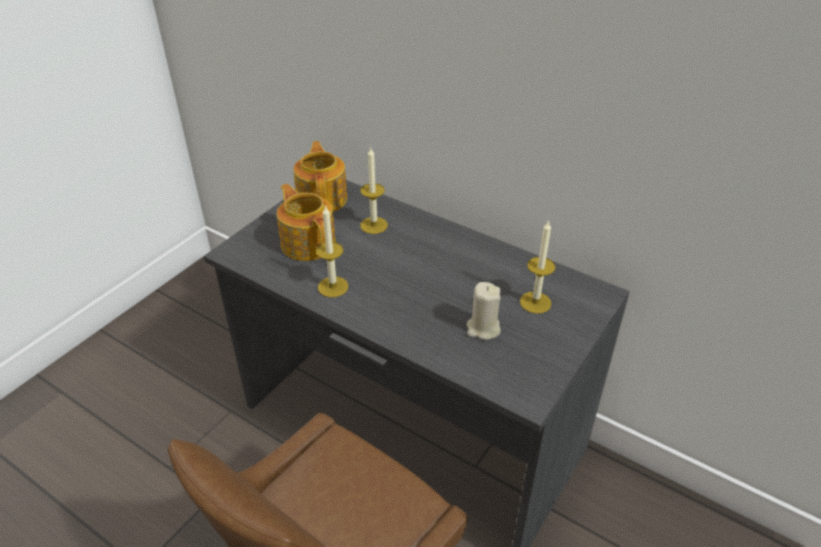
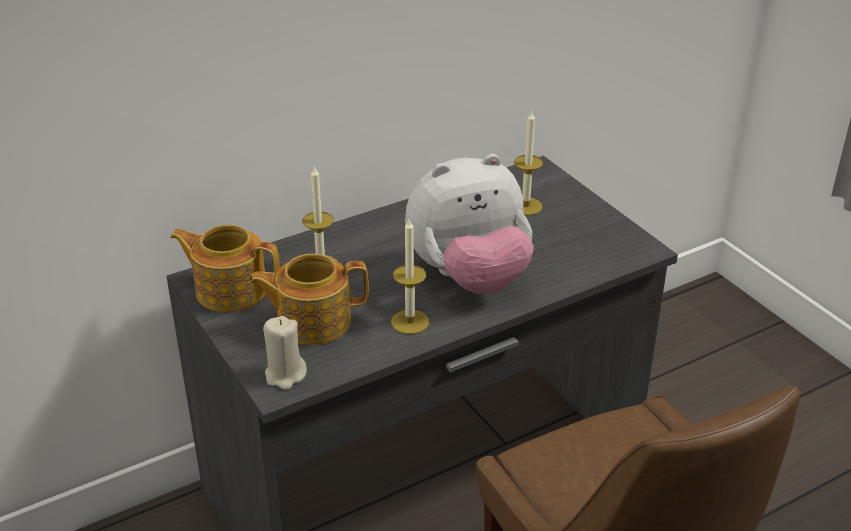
camera: 65 degrees left, 5 degrees down
beige candle [466,282,501,340] -> beige candle moved to [263,316,307,390]
none -> plush toy [405,154,534,295]

